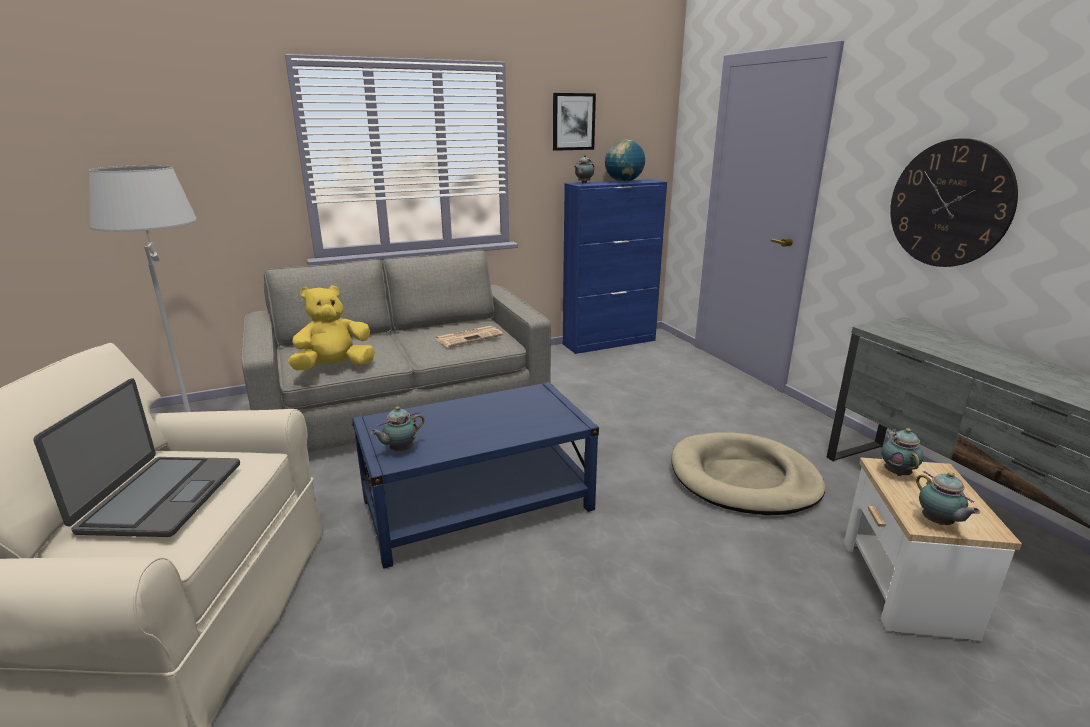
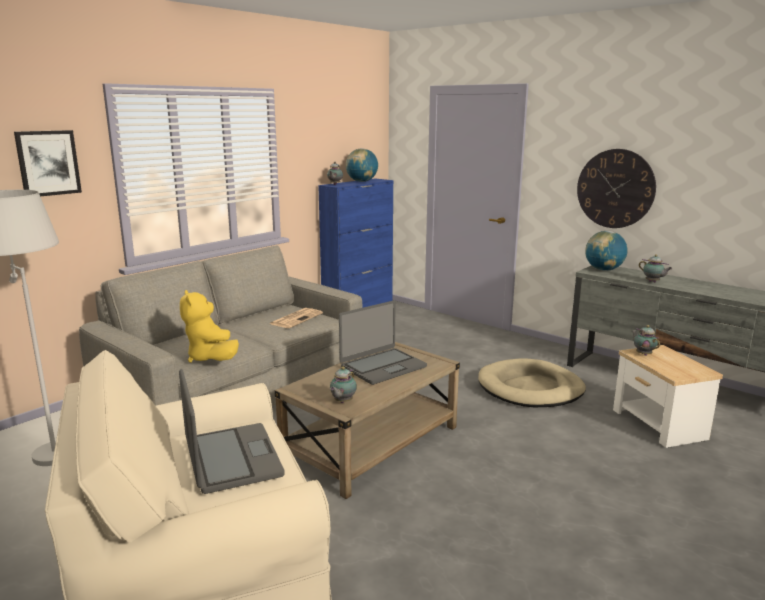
camera: 25 degrees left, 5 degrees down
yellow plush toy [288,285,375,370] -> yellow plush toy turned 60 degrees counterclockwise [180,290,239,363]
blue coffee table [352,382,599,569] -> beige coffee table [275,342,460,499]
picture [553,93,596,151] -> picture moved to [14,130,82,196]
teapot [916,471,980,525] -> teapot moved to [639,254,672,283]
none -> laptop [339,301,427,385]
none -> globe [585,231,627,271]

